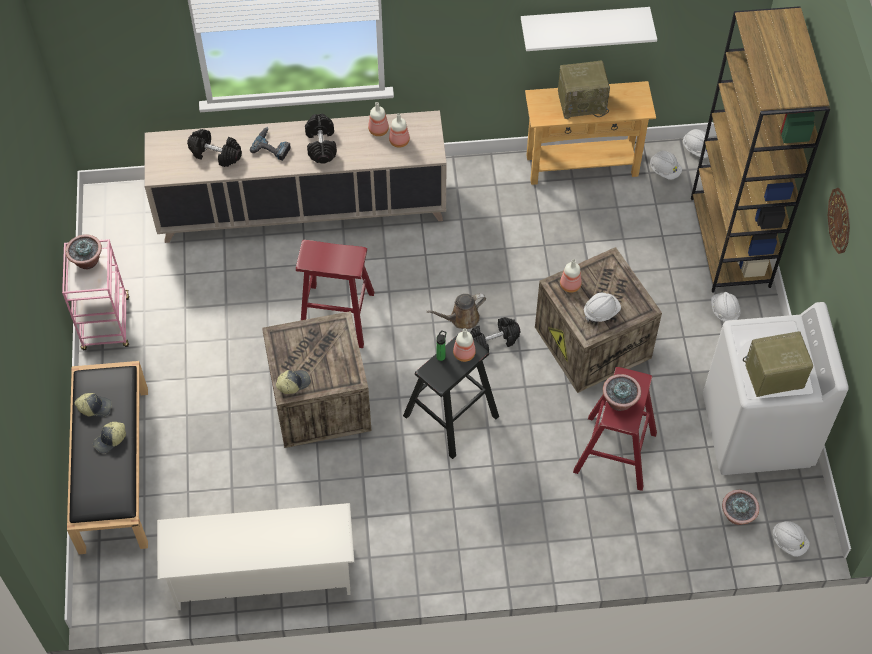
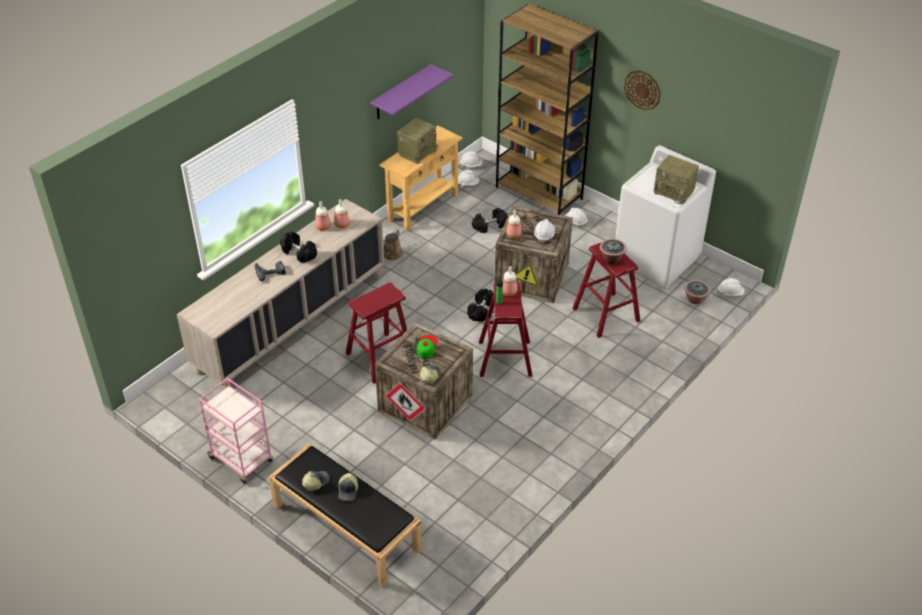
camera: 45 degrees left, 15 degrees down
potted plant [65,234,102,269] -> none
white shoe rack [157,503,354,610] -> none
black dumbbell [187,129,242,167] -> black dumbbell moved to [472,208,508,233]
black stool [403,331,499,459] -> red stool [479,283,532,377]
brown watering can [427,293,486,329] -> brown watering can moved to [384,230,403,260]
white shelf [521,7,657,51] -> purple shelf [370,64,454,119]
radio [743,331,813,397] -> radio turned 90 degrees counterclockwise [654,155,699,204]
none -> cap [417,335,438,358]

